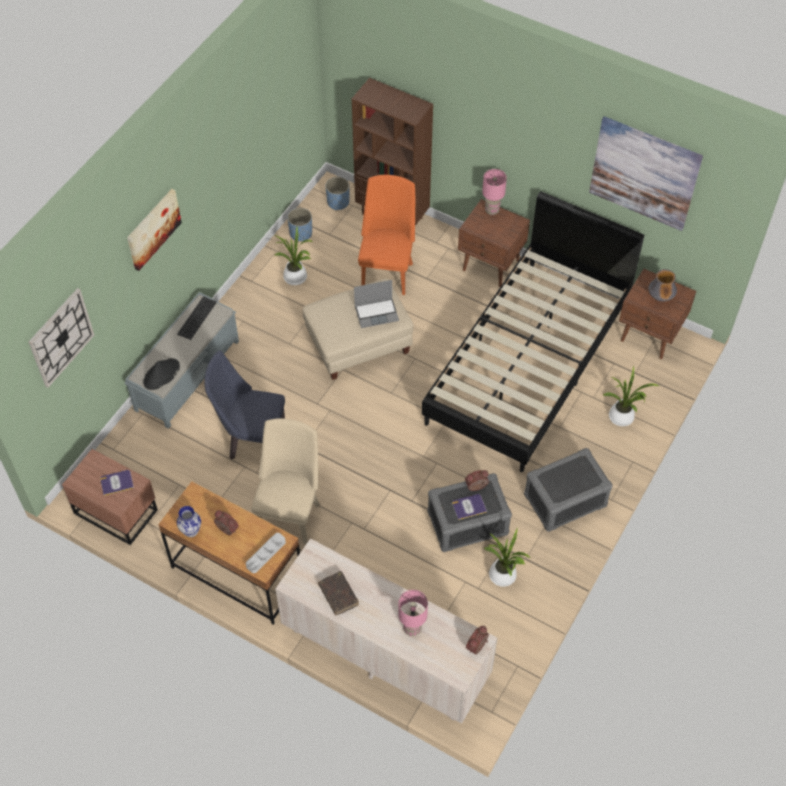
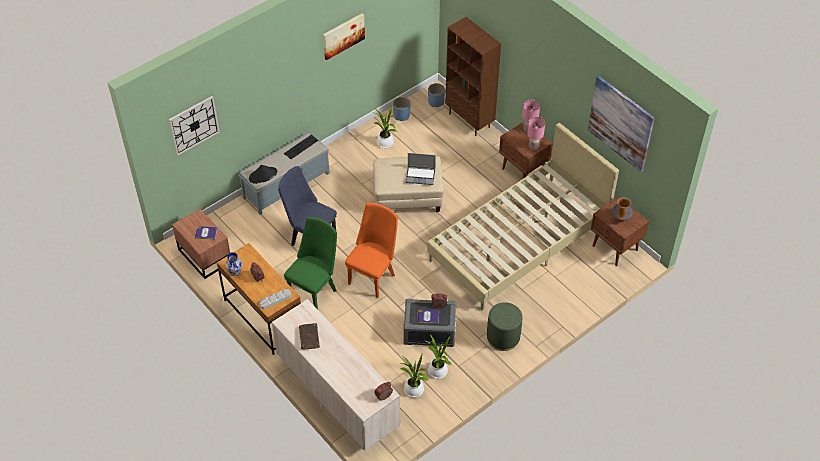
camera: 20 degrees right, 5 degrees down
picture [127,189,182,271] -> picture moved to [323,13,365,60]
beige chair [251,418,320,544] -> green chair [284,217,337,309]
orange chair [358,175,415,295] -> orange chair moved to [345,203,398,298]
pink table lamp [398,590,428,636] -> pink table lamp moved to [527,117,545,151]
black bed [422,191,644,472] -> beige bed [427,123,619,310]
grey storage box [524,448,613,532] -> green ottoman [487,302,522,351]
potted plant [603,366,659,426] -> potted plant moved to [399,352,429,398]

